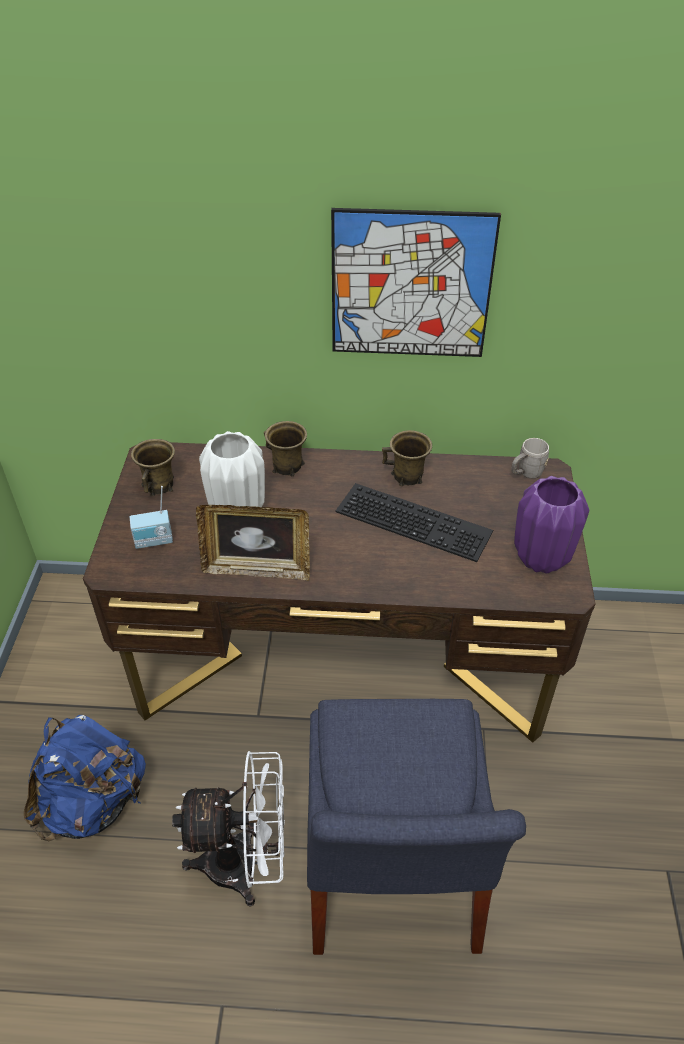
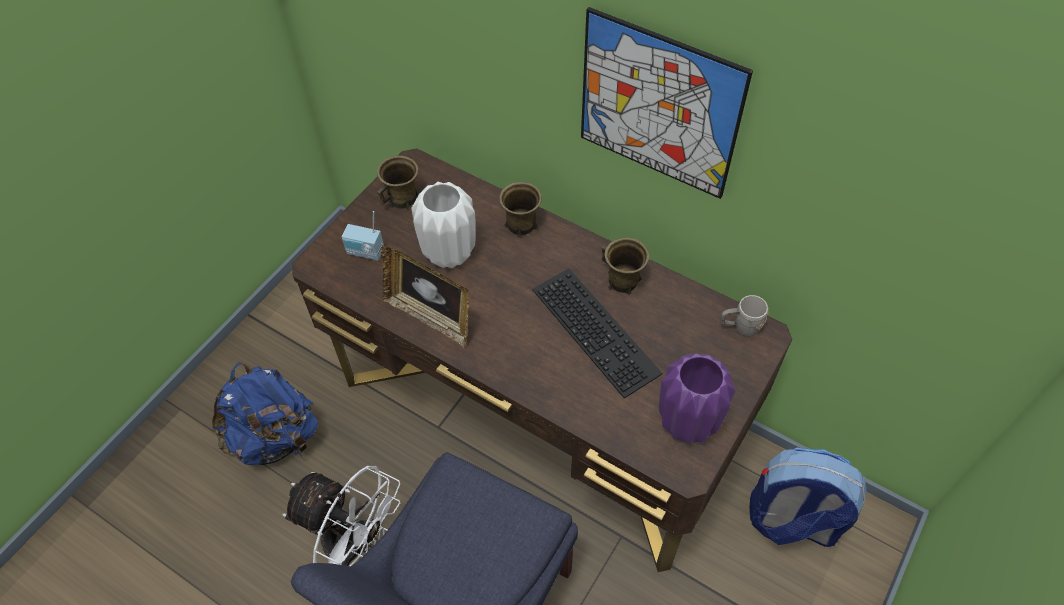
camera: 30 degrees right, 10 degrees up
none -> backpack [750,447,867,547]

